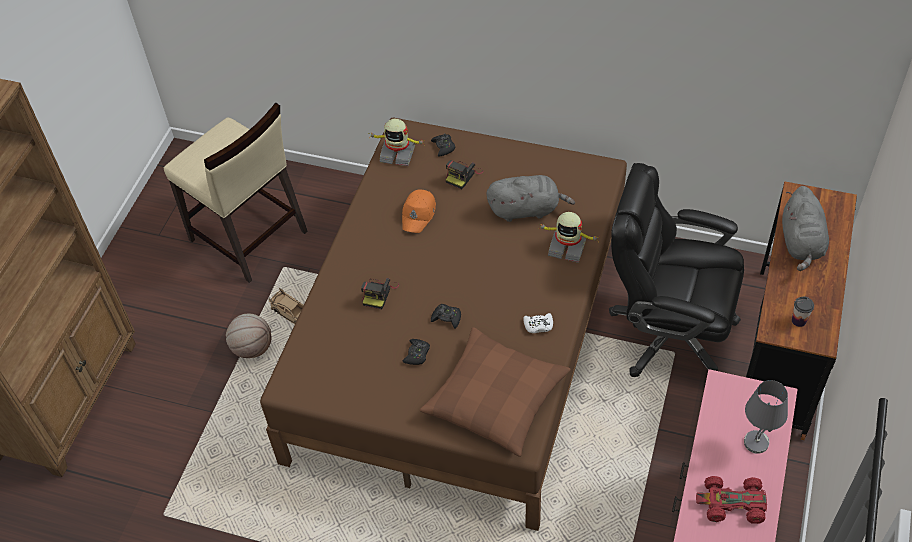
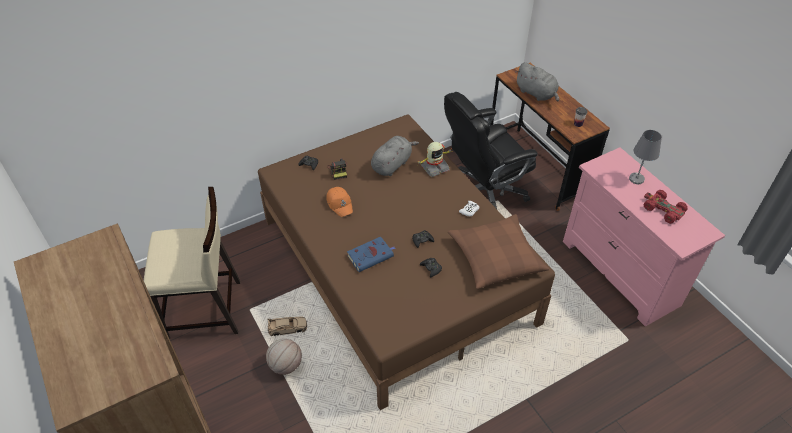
camera: 50 degrees left, 5 degrees down
camera [361,278,399,309] -> blue book [347,237,396,272]
toy robot [368,119,425,166] -> none
red toy car [696,476,767,524] -> red toy car turned 90 degrees clockwise [644,190,688,224]

